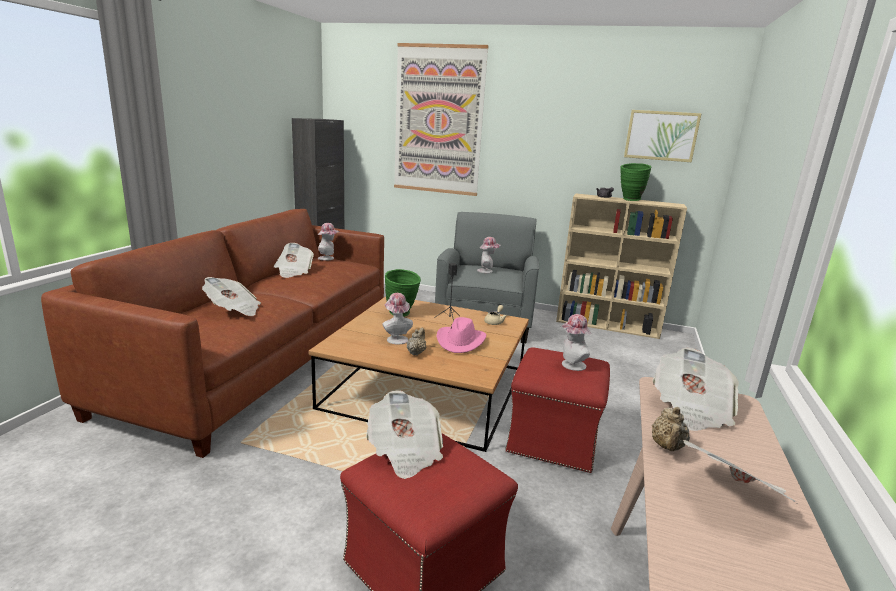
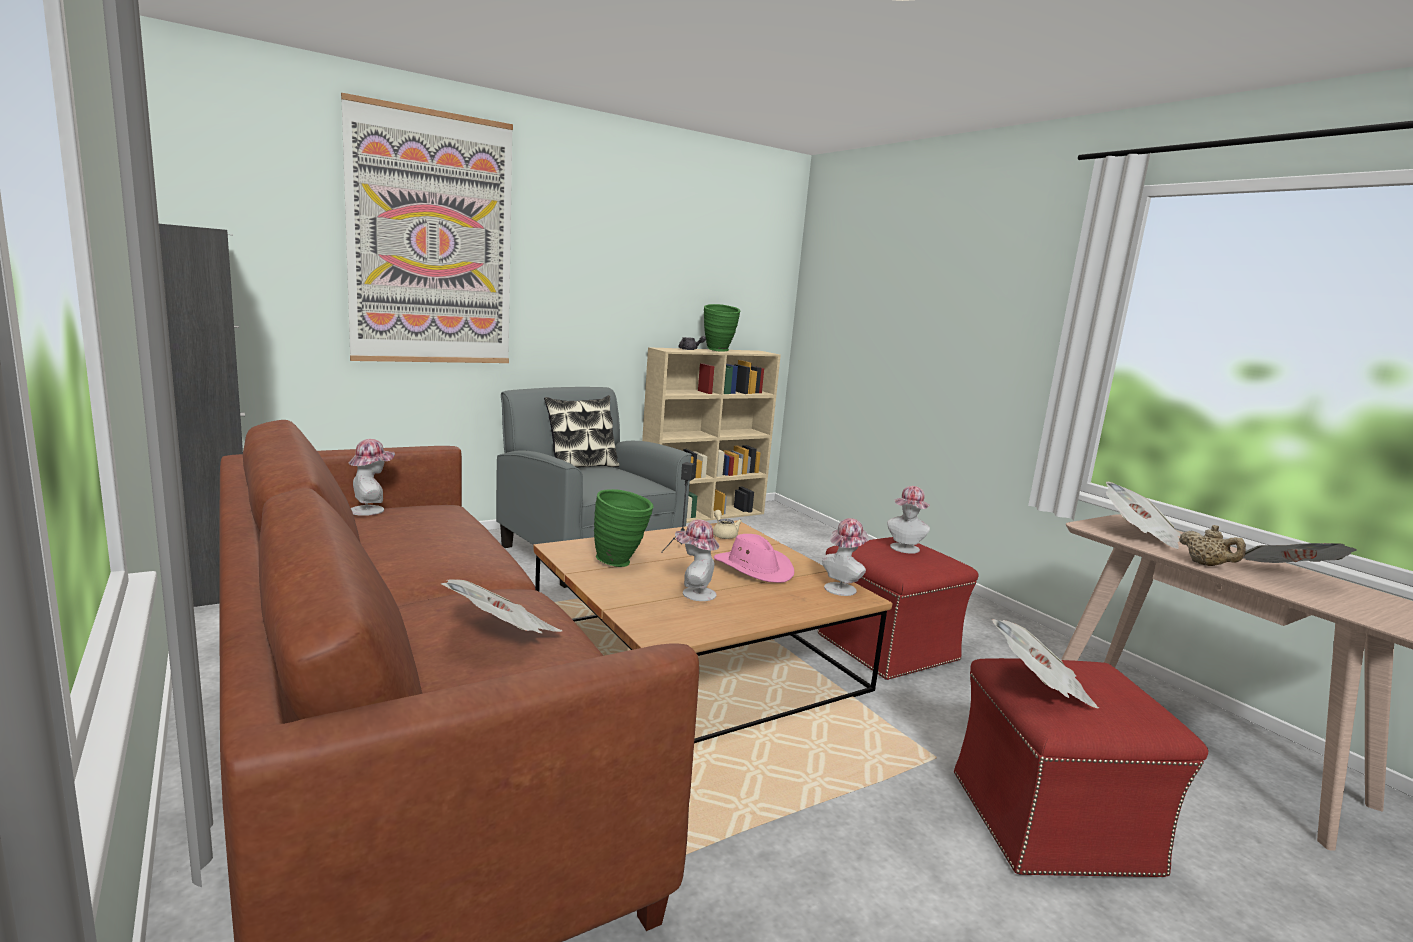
camera: 50 degrees left, 5 degrees down
newspaper [274,243,314,278] -> none
beige teapot [407,328,426,356] -> none
hat [477,237,500,273] -> hat moved to [822,518,869,596]
picture [624,110,702,162] -> none
none -> pillow [544,395,619,467]

